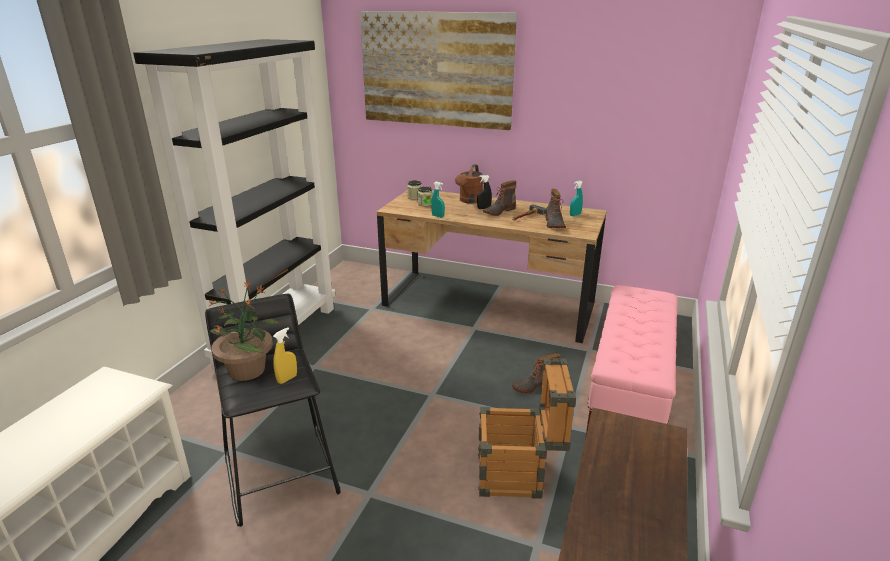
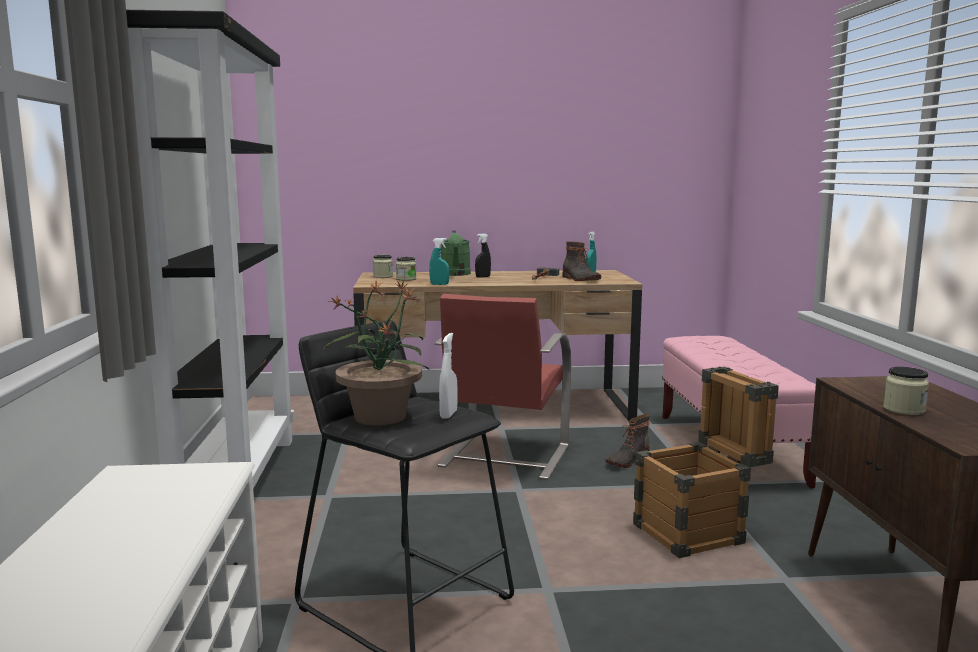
camera: 25 degrees left, 15 degrees down
yellow spray bottle [273,328,297,384] -> white spray bottle [439,333,458,419]
picture [360,11,517,131] -> none
brown watering can [455,164,483,204] -> green watering can [441,230,471,276]
boot [483,180,517,216] -> none
none -> red chair [435,294,571,480]
none -> jar [883,367,929,415]

